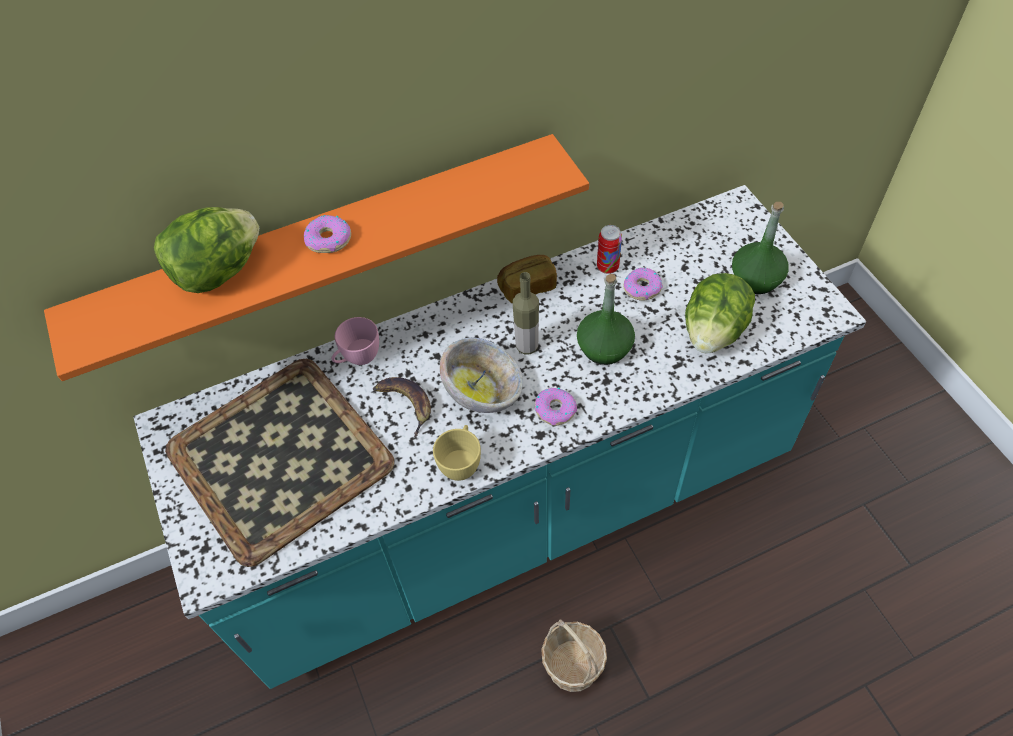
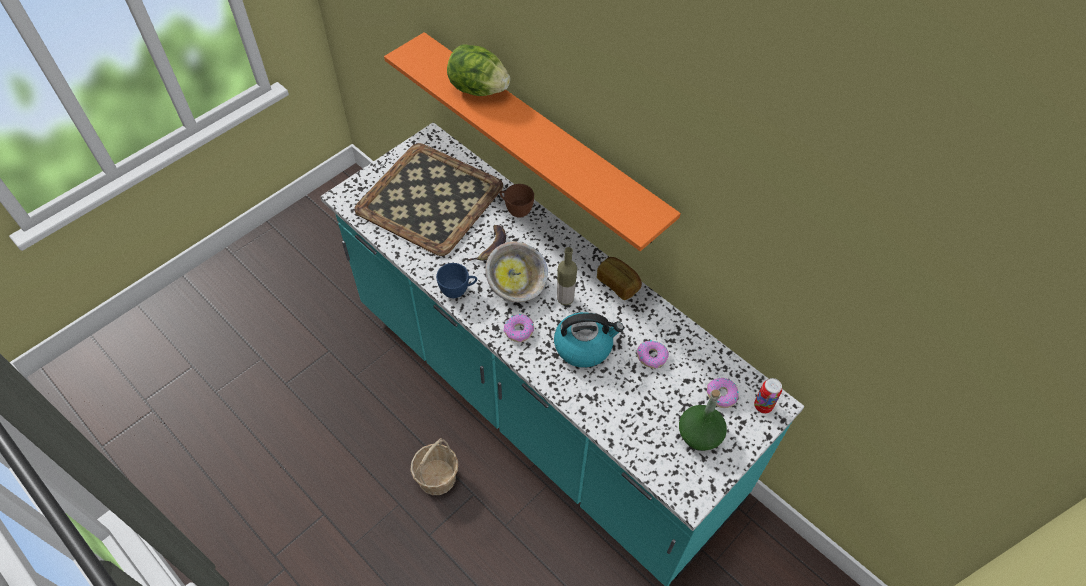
camera: 65 degrees right, 0 degrees up
donut [304,215,351,253] -> donut moved to [707,378,739,408]
pink cup [331,317,379,365] -> brown cup [500,184,534,218]
yellow cup [433,425,481,481] -> blue cup [436,263,477,298]
green bottle [577,274,635,365] -> kettle [554,312,624,368]
can [597,225,622,274] -> can moved to [754,378,782,414]
lettuce [685,273,755,353] -> none

